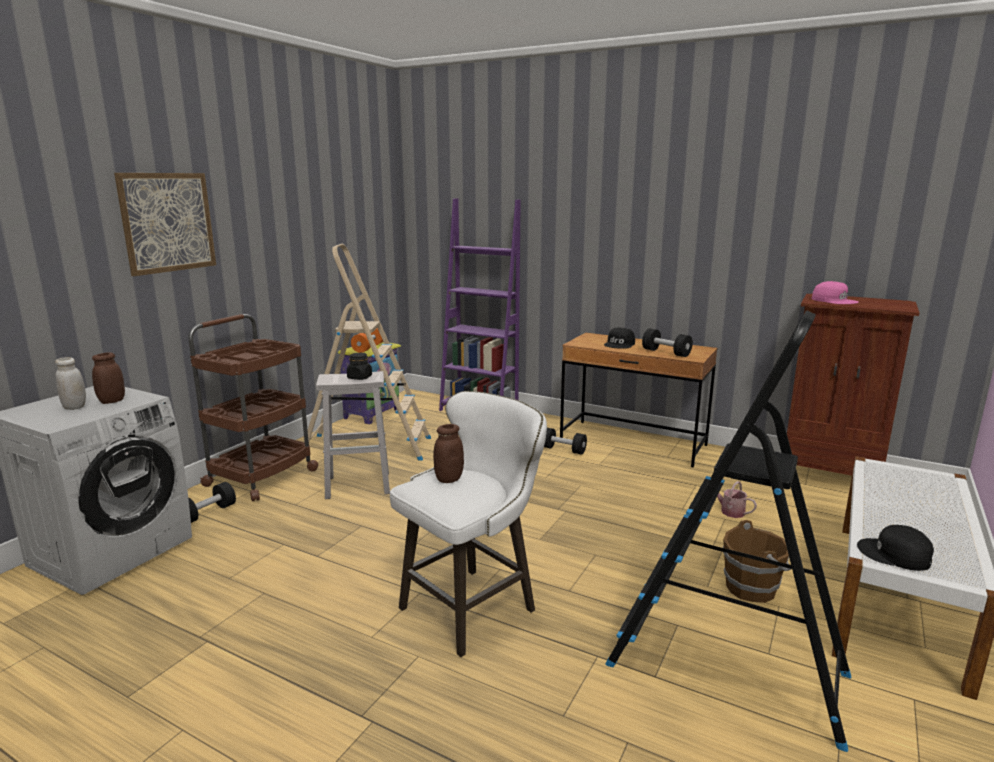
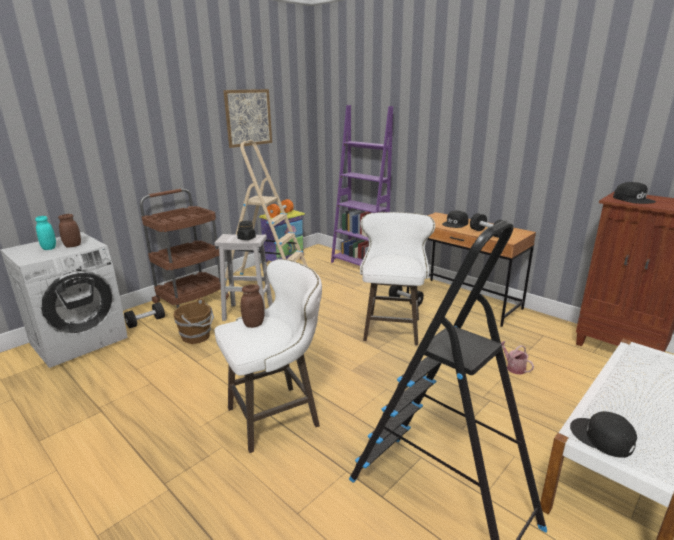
camera: 15 degrees right, 5 degrees up
white jar [55,357,86,410] -> turquoise jar [35,216,56,250]
picture [114,170,216,276] -> picture moved to [223,88,272,148]
brown bucket [723,520,791,603] -> brown bucket moved to [173,298,214,344]
pink cap [812,281,859,304] -> black cap [613,182,656,204]
none -> white stool [360,212,435,346]

